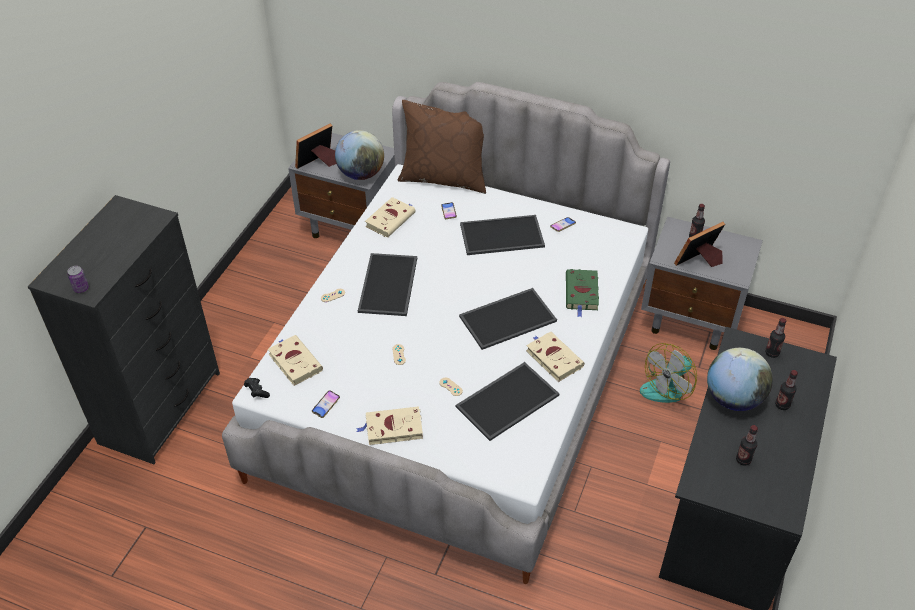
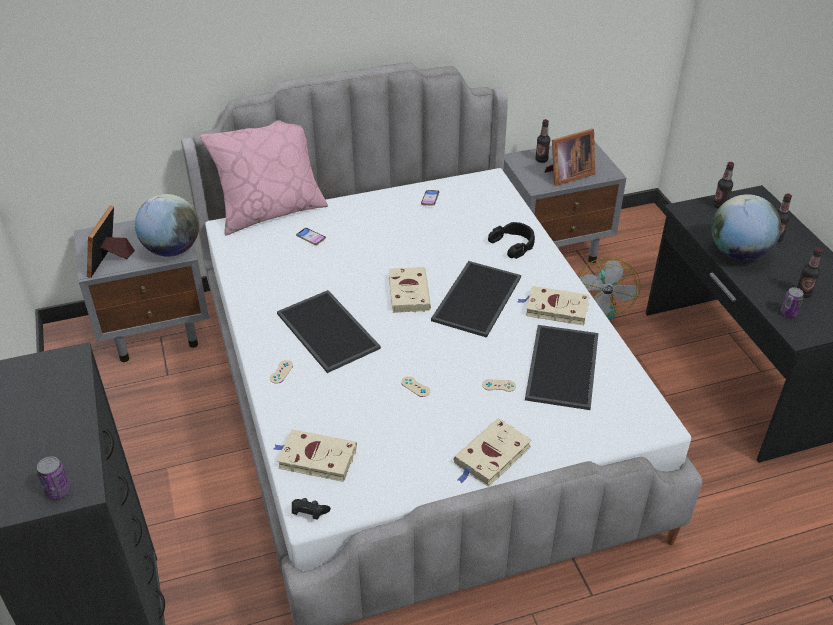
camera: 40 degrees left, 5 degrees down
phone [312,390,340,418] -> none
beige book [365,197,416,238] -> beige book moved to [389,267,431,313]
brown pillow [398,100,486,194] -> pink pillow [200,120,328,236]
tray [460,215,545,255] -> none
green book [566,269,599,317] -> black headphones [488,222,535,259]
picture frame [674,222,725,267] -> picture frame turned 135 degrees counterclockwise [545,129,595,186]
none -> can [781,287,804,317]

